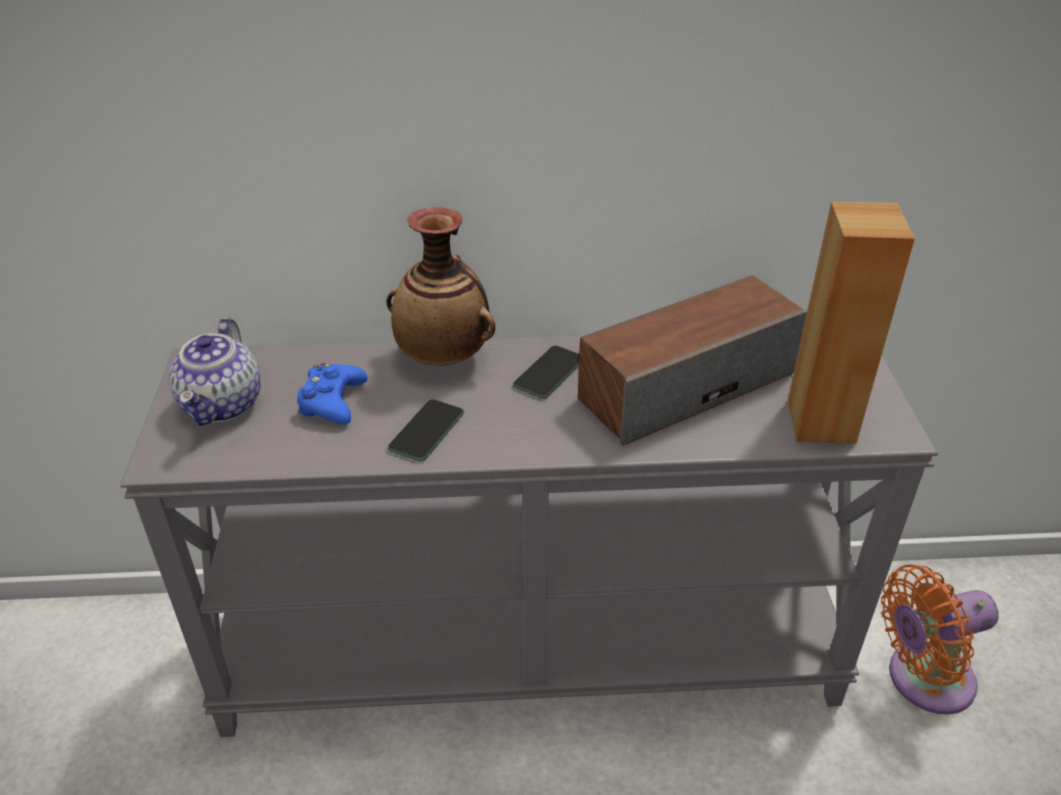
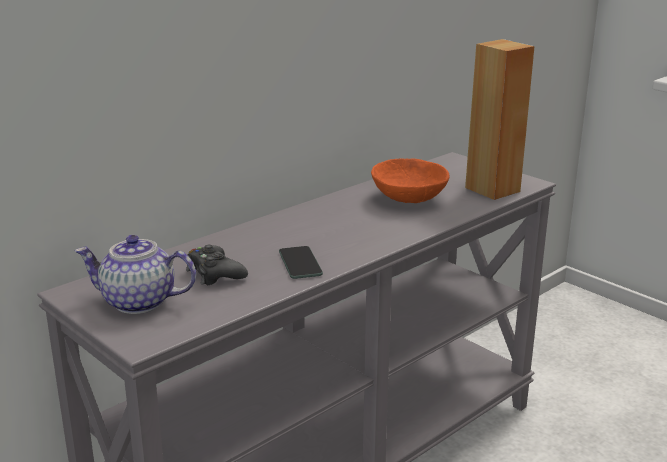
camera: 40 degrees left, 15 degrees down
teapot [169,318,261,426] -> teapot turned 135 degrees clockwise [75,235,196,314]
blue game controller [297,363,368,424] -> black game controller [186,245,248,285]
vase [386,207,495,365] -> none
phone [513,346,579,399] -> none
speaker [578,275,807,446] -> orange bowl [371,158,450,203]
orange fan [881,564,999,714] -> none

